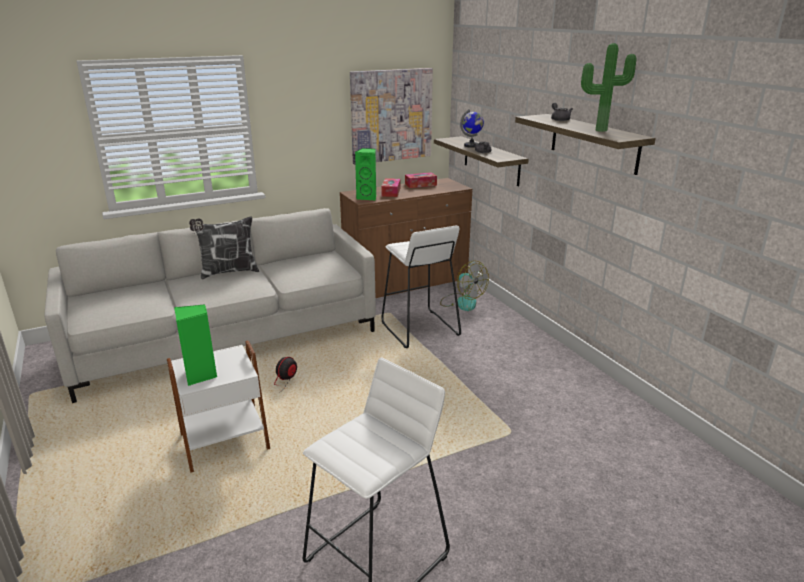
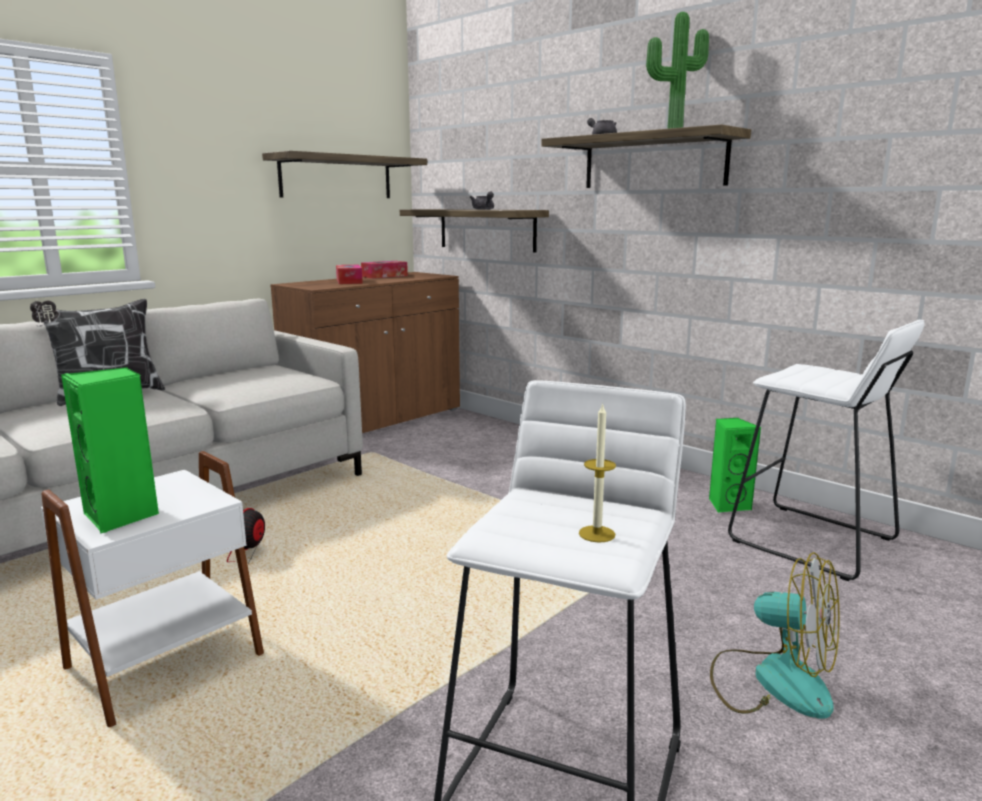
camera: 20 degrees left, 10 degrees down
picture [350,68,433,164] -> shelf [262,151,427,198]
green speaker [355,148,376,200] -> green speaker moved to [709,418,761,513]
white stool [382,225,461,348] -> white stool moved to [728,320,925,581]
fan [440,261,489,311] -> fan moved to [710,552,840,719]
globe [460,109,484,148] -> none
none -> candle [579,403,616,543]

